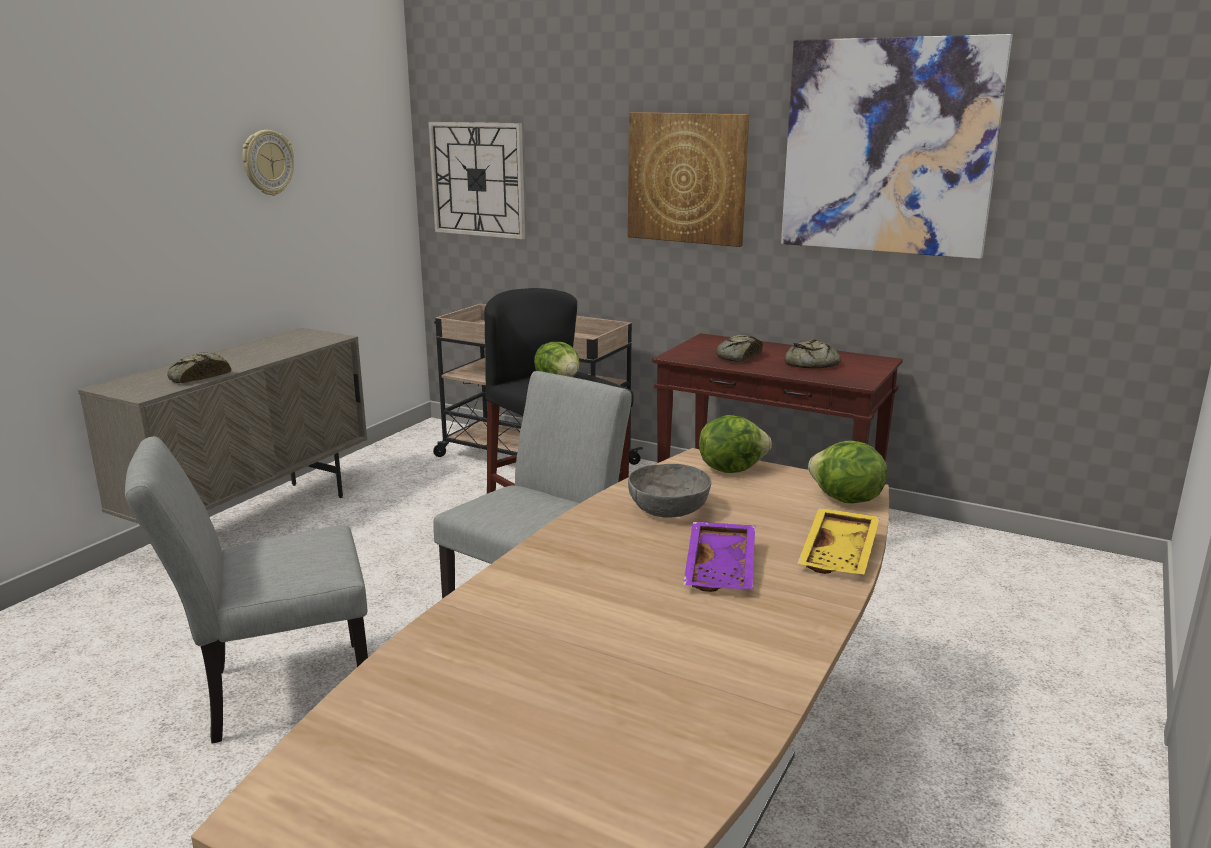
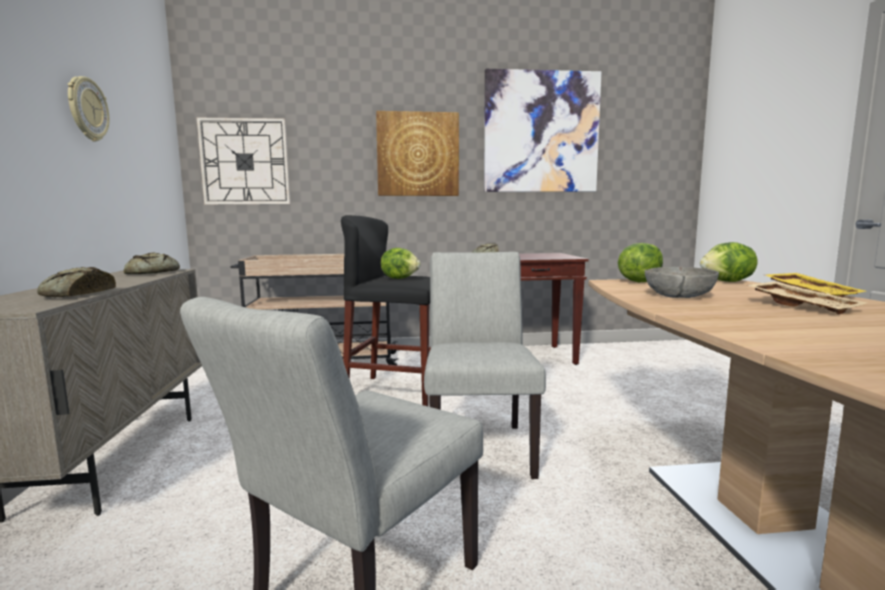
camera: 35 degrees left, 10 degrees down
purple tray [683,522,755,592] -> beige tray [748,281,867,314]
bread [784,339,841,368] -> bread moved to [124,253,180,274]

